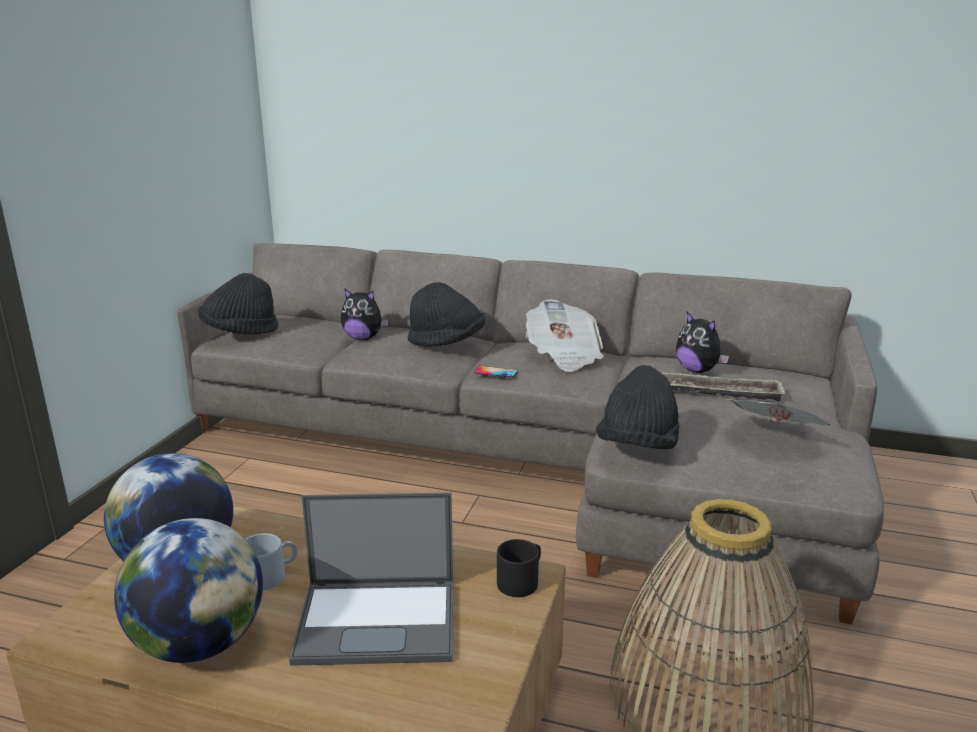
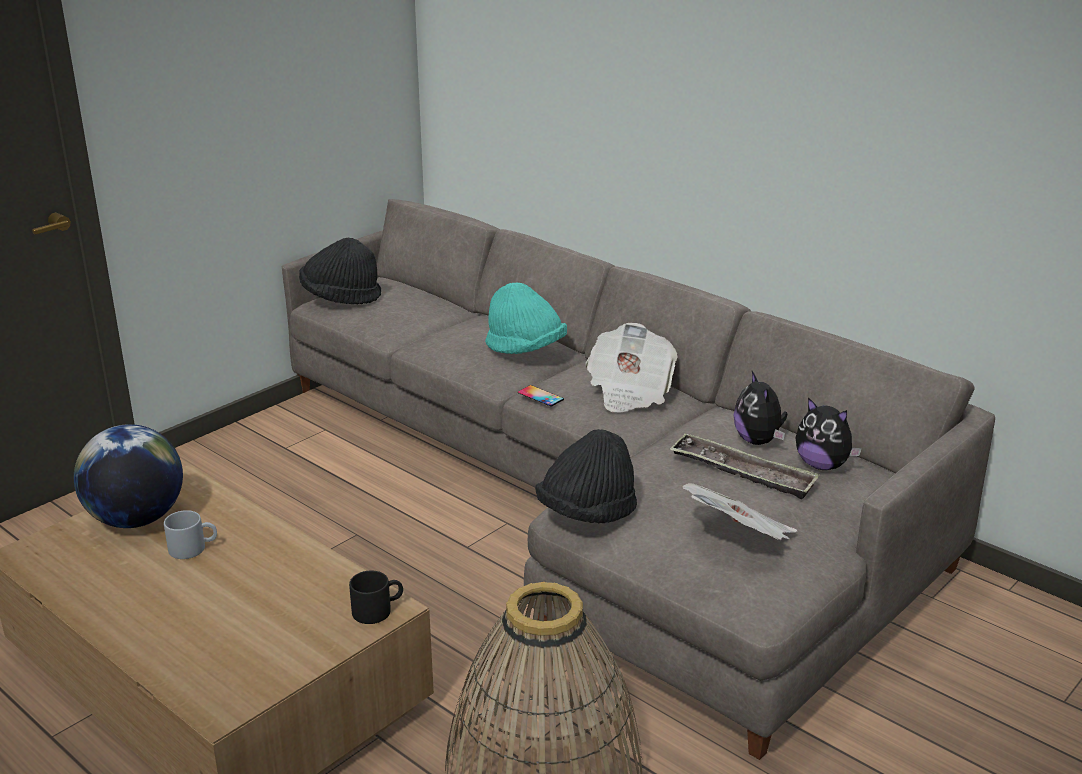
camera: 25 degrees right, 5 degrees up
globe [114,518,263,663] -> none
laptop [289,492,453,666] -> none
plush toy [341,288,388,340] -> plush toy moved to [795,397,862,470]
black hat [408,282,485,347] -> turquoise hat [485,282,567,354]

